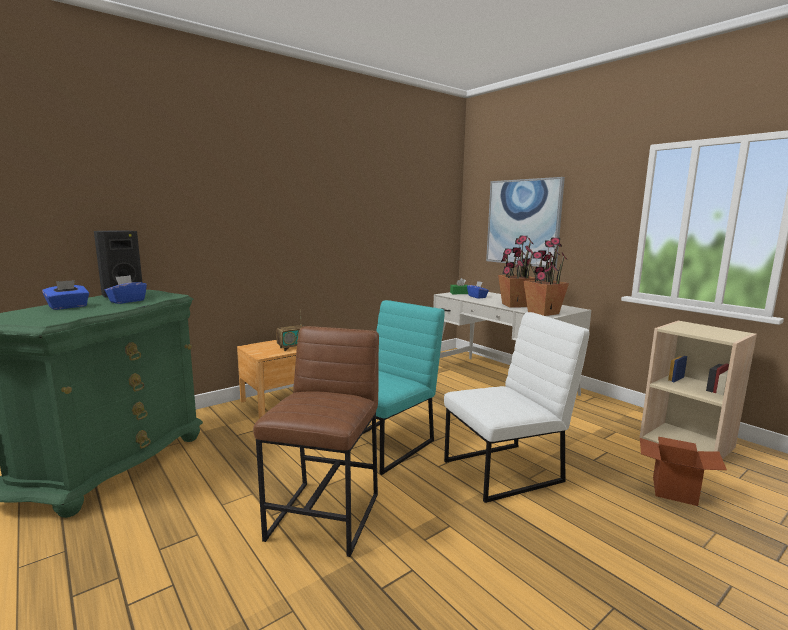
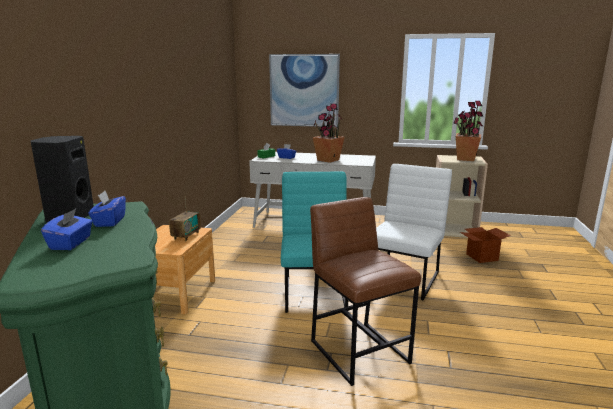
camera: 40 degrees left, 5 degrees up
potted plant [523,238,569,316] -> potted plant moved to [453,101,483,161]

